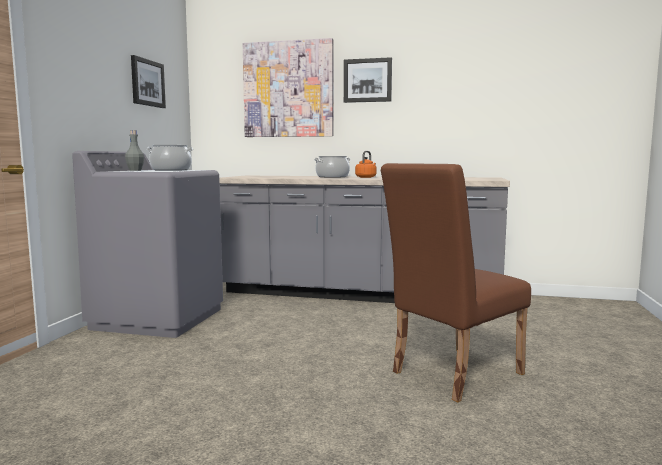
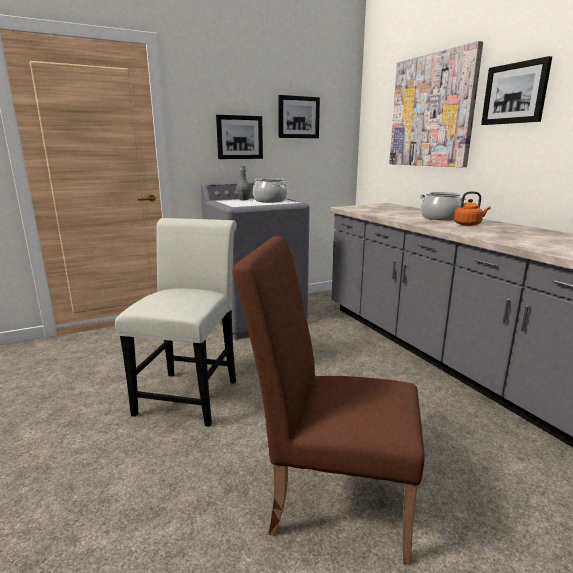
camera: 50 degrees right, 10 degrees up
none -> white chair [115,218,237,427]
none -> picture [216,115,263,159]

